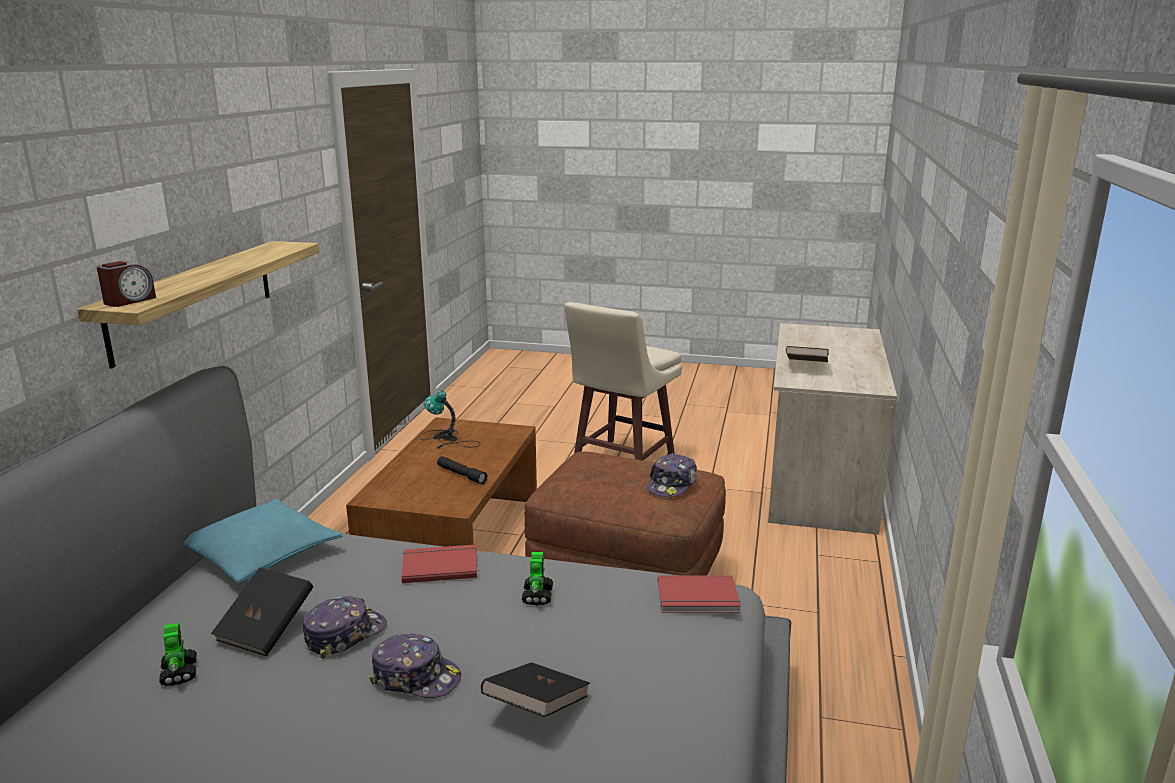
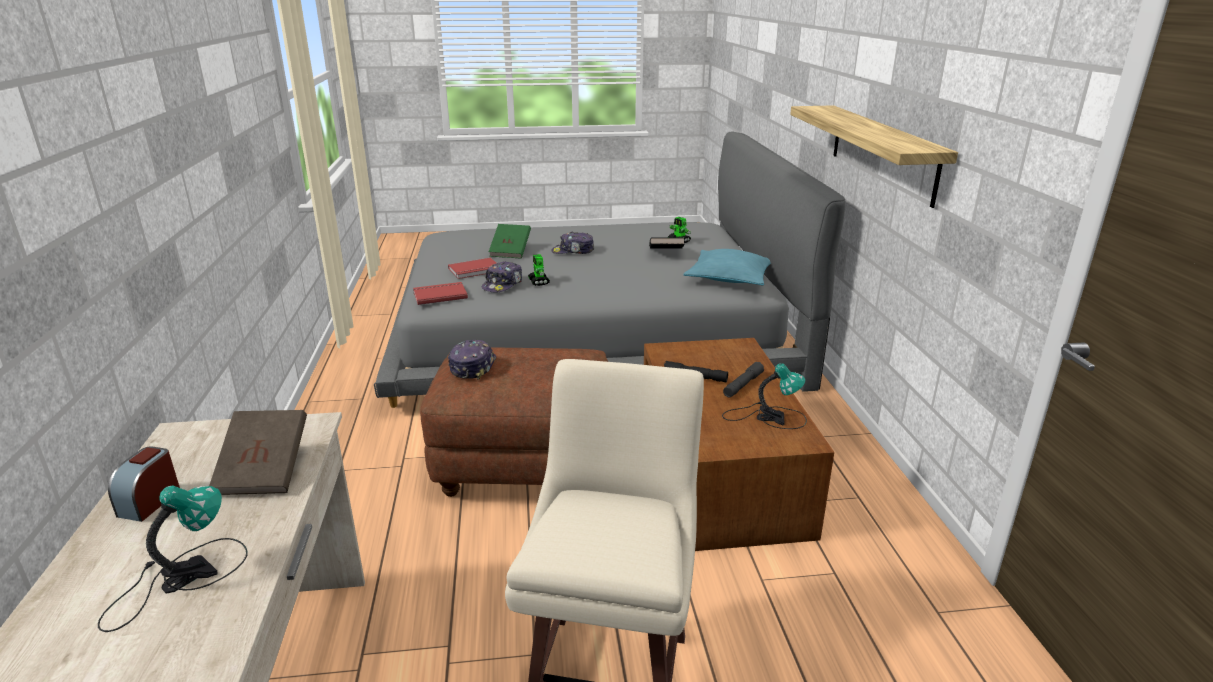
camera: 160 degrees right, 5 degrees up
alarm clock [97,261,156,307] -> alarm clock moved to [108,446,180,522]
cap [303,596,387,659] -> cap moved to [482,261,522,293]
red book [401,545,477,583] -> red book moved to [448,258,496,279]
black book [481,662,590,717] -> green book [489,224,531,258]
none -> table lamp [98,485,247,632]
none -> grey flashlight [723,362,764,398]

